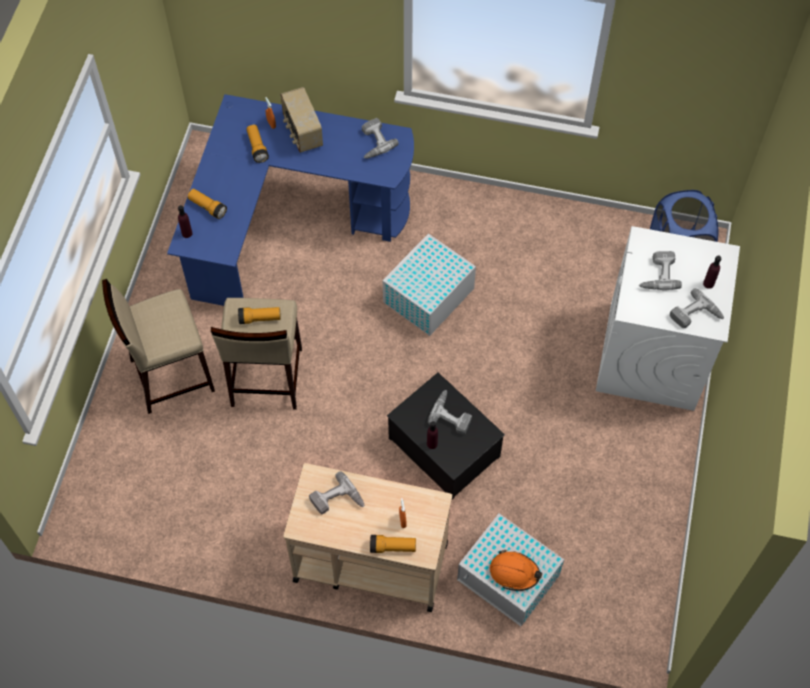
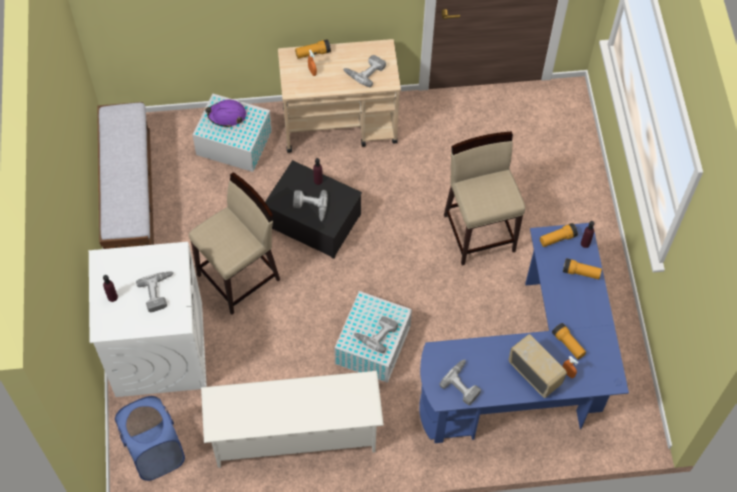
camera: 160 degrees right, 0 degrees up
beige stool [102,279,215,414] -> beige stool moved to [189,172,280,315]
flashlight [238,307,281,324] -> flashlight moved to [540,223,578,247]
orange hard hat [490,550,542,591] -> purple hard hat [205,100,246,127]
power drill [670,288,724,328] -> power drill moved to [354,316,398,353]
none -> bench [97,102,154,249]
none -> white shoe rack [201,371,384,468]

